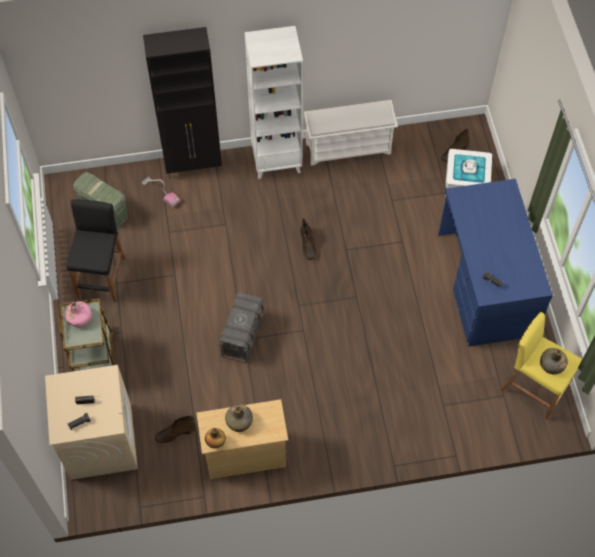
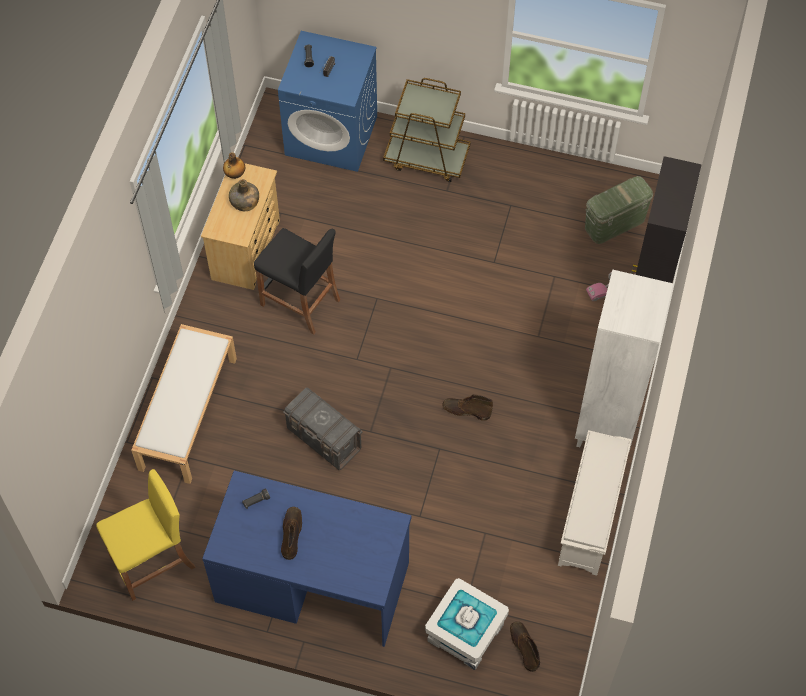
camera: 115 degrees right, 0 degrees up
beige washing machine [45,365,138,480] -> blue washing machine [278,31,377,172]
pink bottle [65,302,92,327] -> none
black stool [66,199,126,302] -> black stool moved to [254,228,340,335]
brown boot [155,415,195,443] -> brown boot moved to [281,507,302,560]
grey storage box [219,292,264,363] -> grey storage box moved to [283,387,362,470]
green bottle [540,348,568,374] -> none
none -> white bench [131,324,237,484]

